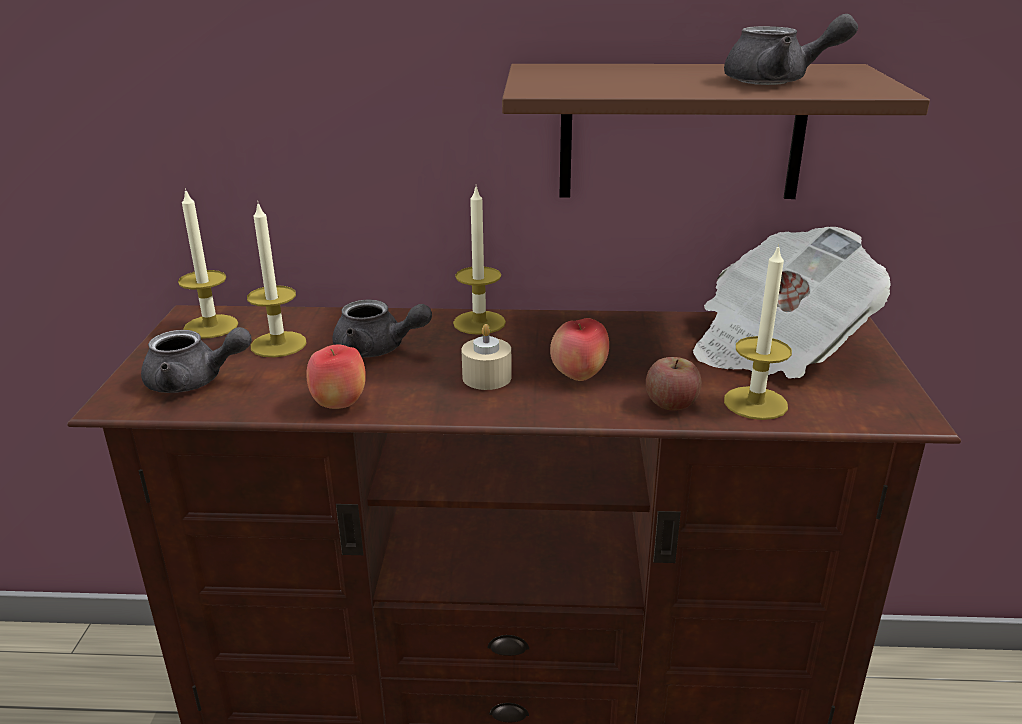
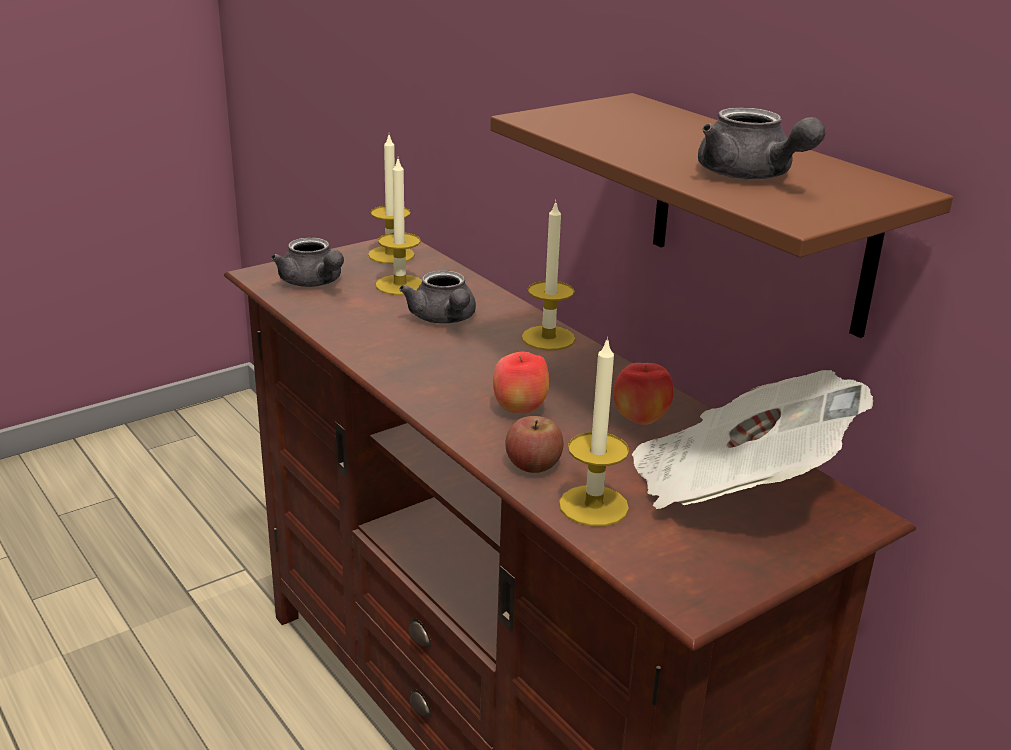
camera: 50 degrees right, 0 degrees up
apple [306,345,366,409] -> apple moved to [613,363,674,425]
beige candle [461,324,512,390] -> none

